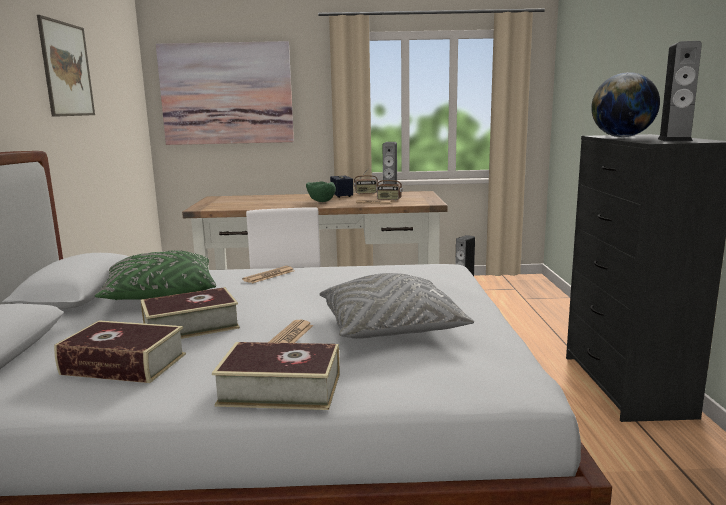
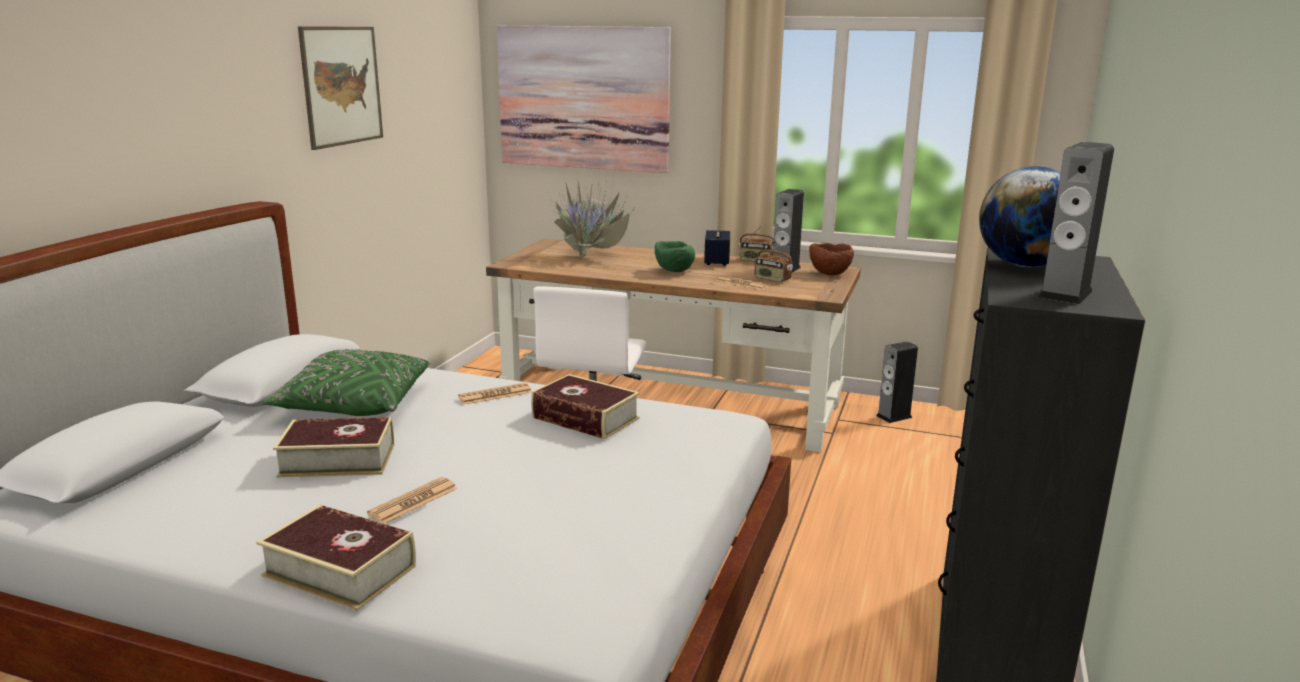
camera: 20 degrees right, 5 degrees up
book [54,320,186,383] -> book moved to [531,374,640,439]
grey pillow [319,273,474,339] -> none
none -> potted plant [550,177,634,267]
none -> brown bowl [809,243,854,275]

